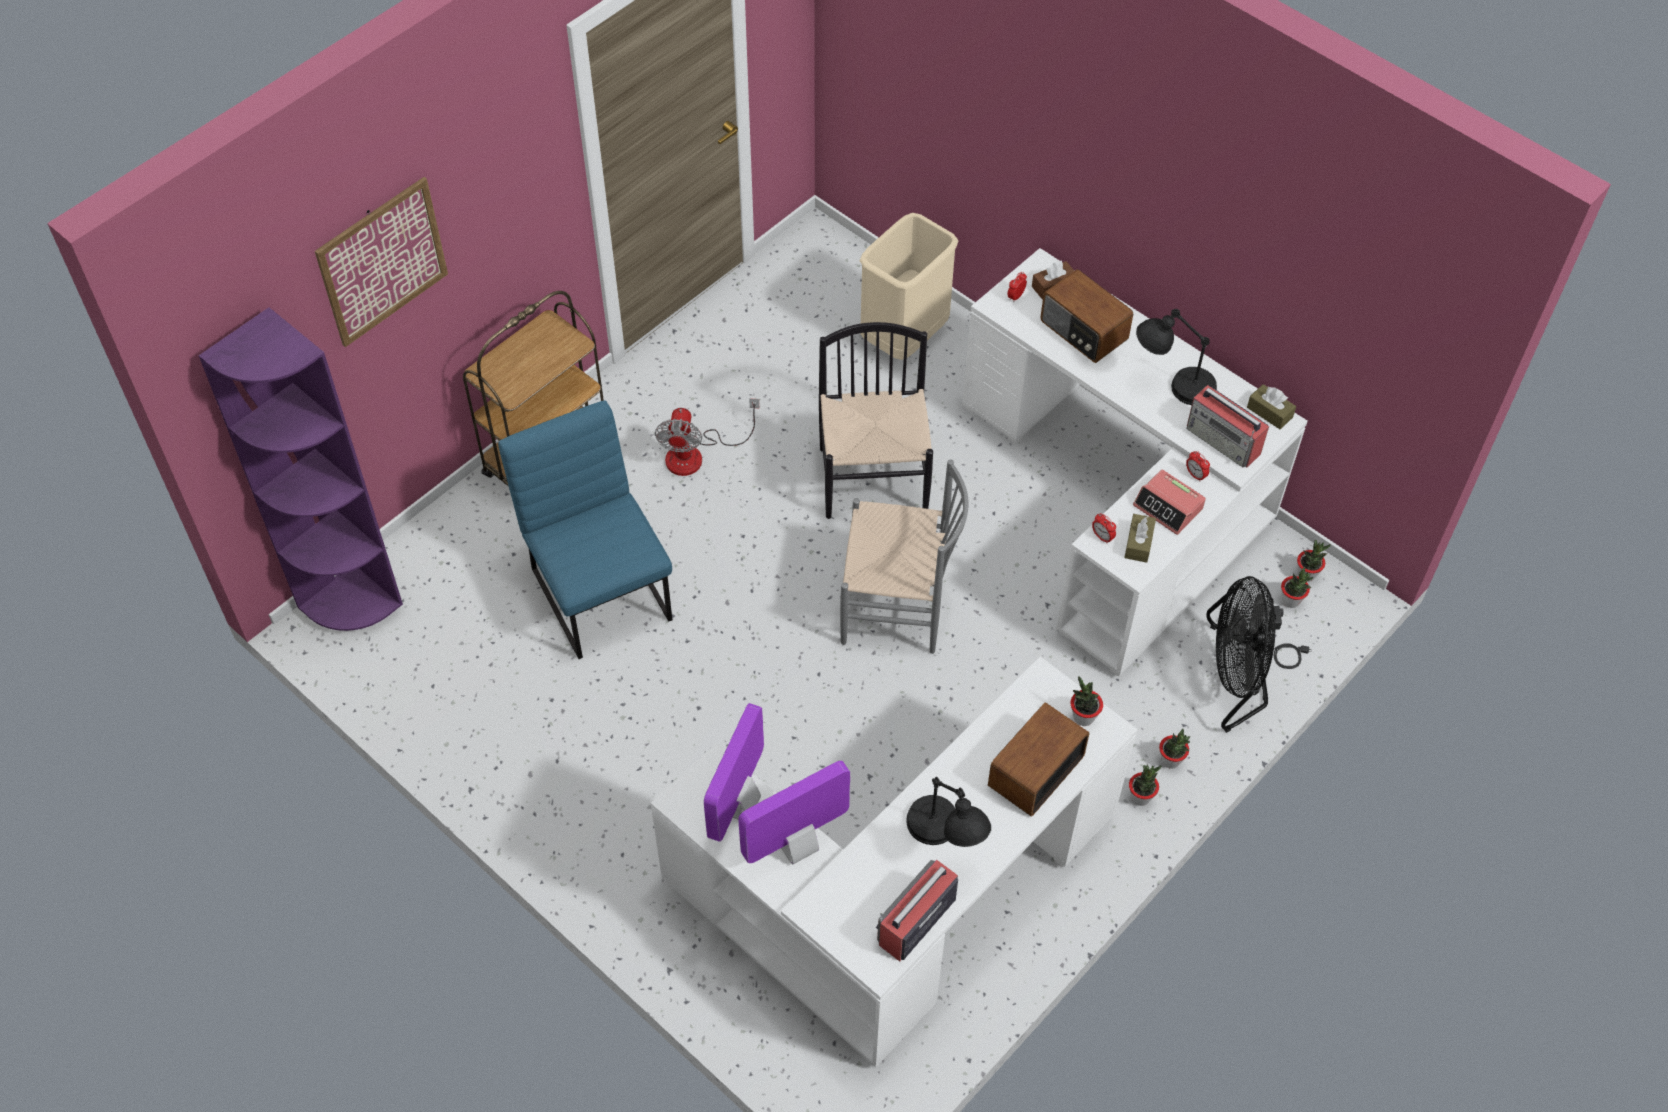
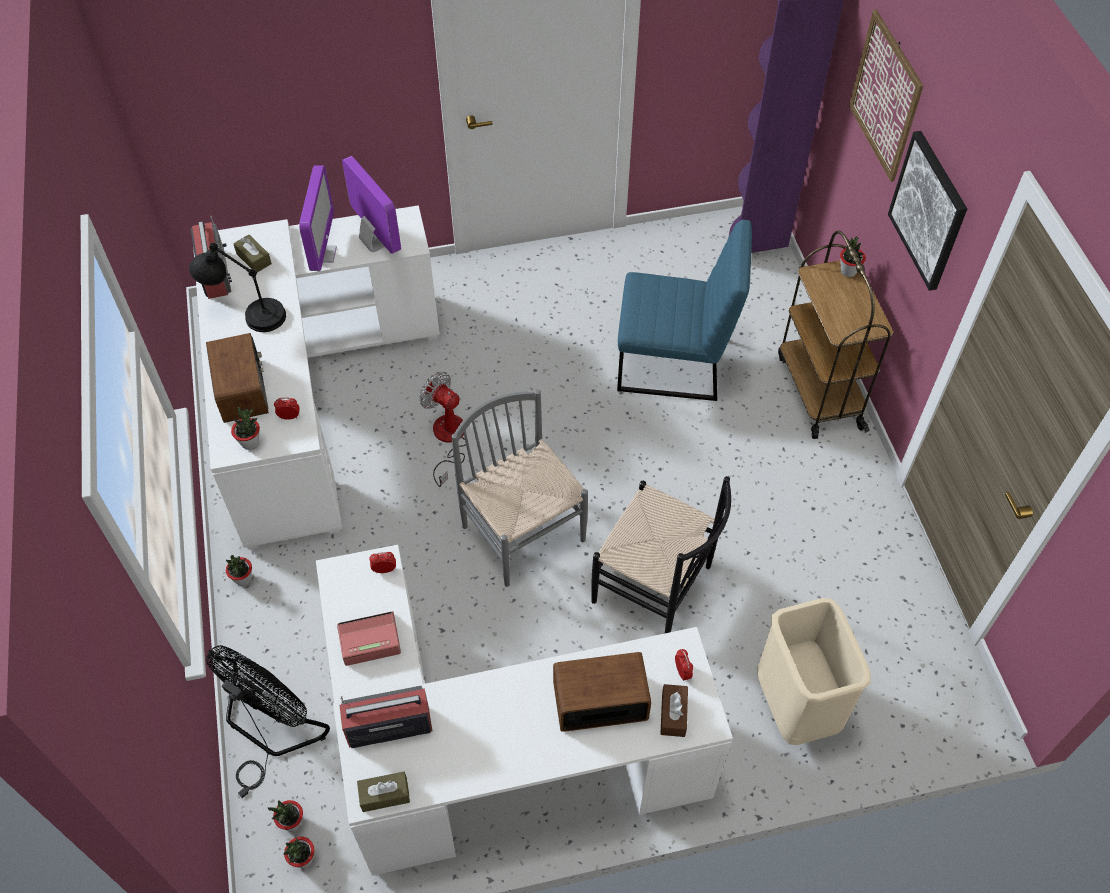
camera: 125 degrees right, 0 degrees up
fan [655,398,759,476] -> fan moved to [419,372,466,487]
grey chair [840,459,969,654] -> grey chair turned 105 degrees clockwise [451,390,588,587]
brown tissue box [1124,514,1156,563] -> brown tissue box moved to [233,235,272,272]
black table lamp [1136,309,1217,405] -> none
potted plant [1159,729,1191,769] -> potted plant moved to [840,236,866,277]
alarm clock [1186,451,1210,482] -> alarm clock moved to [274,397,300,420]
none -> picture [888,131,967,291]

